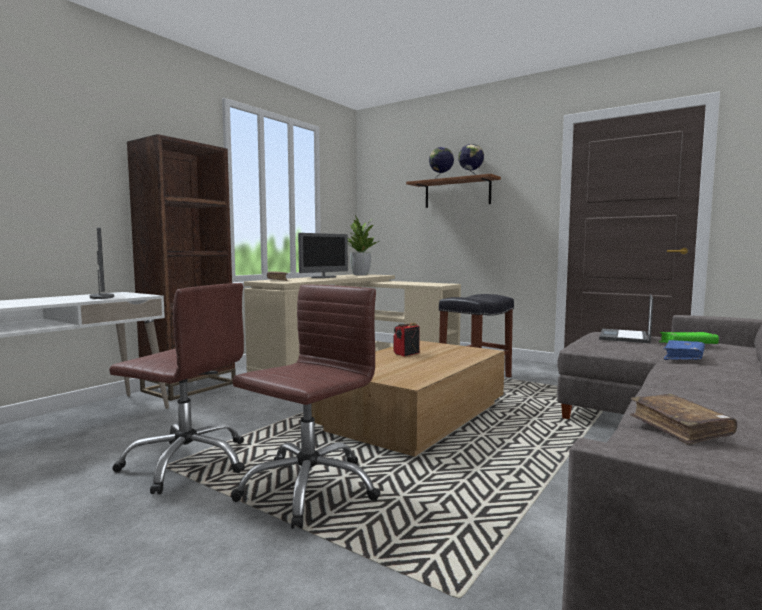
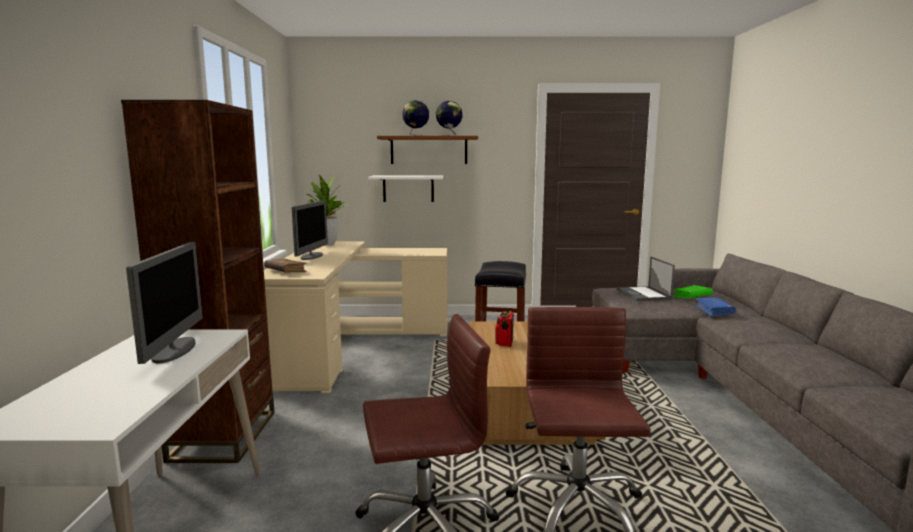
camera: 35 degrees left, 5 degrees up
monitor [90,228,114,299] -> monitor turned 60 degrees clockwise [126,242,203,364]
brown book [630,394,737,445] -> none
none -> white shelf [369,176,443,202]

